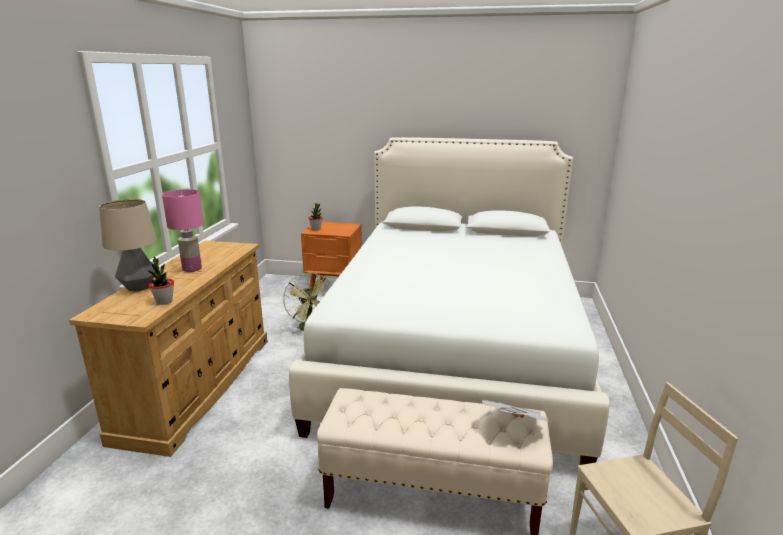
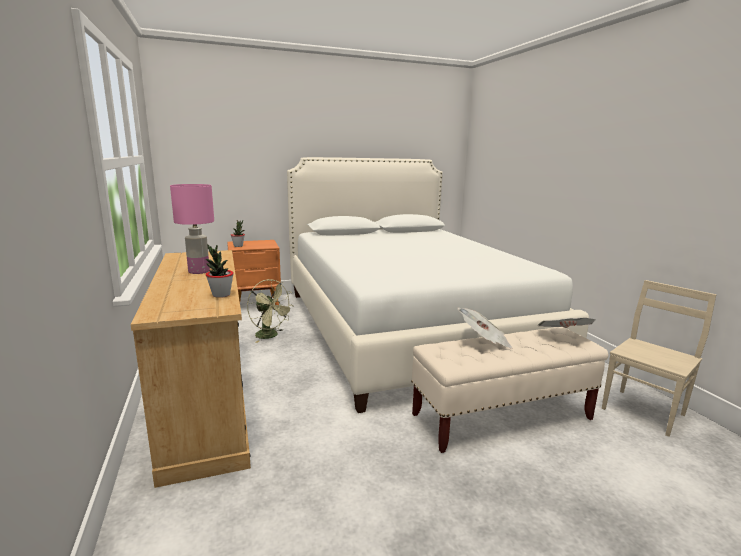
camera: 30 degrees left, 5 degrees down
table lamp [99,199,157,292] -> none
none -> newspaper [458,308,513,349]

